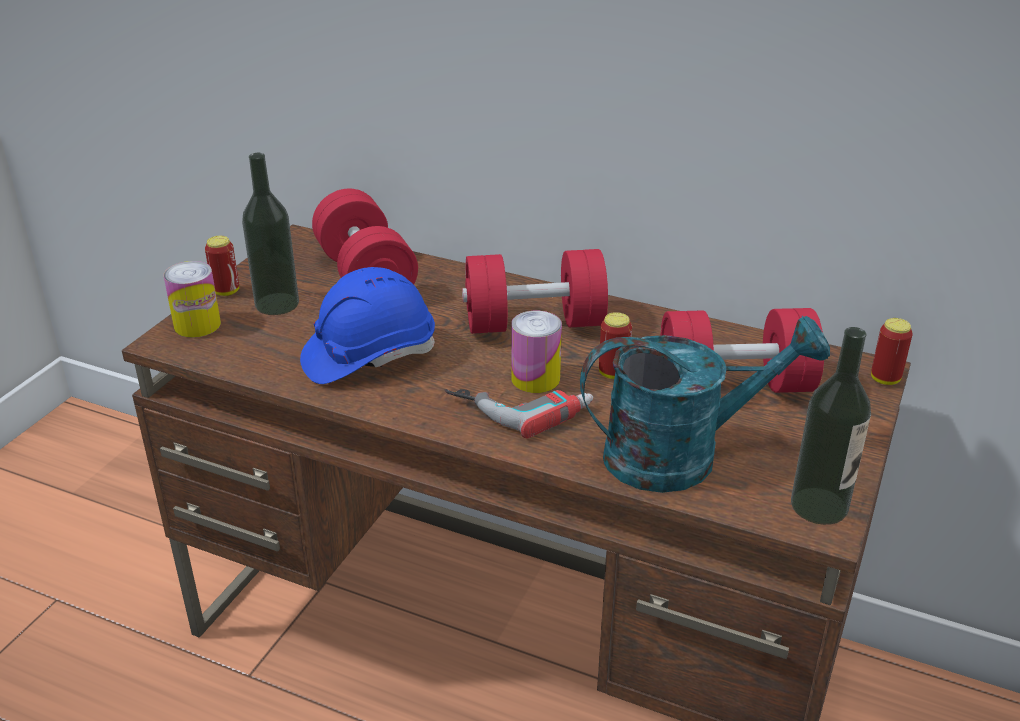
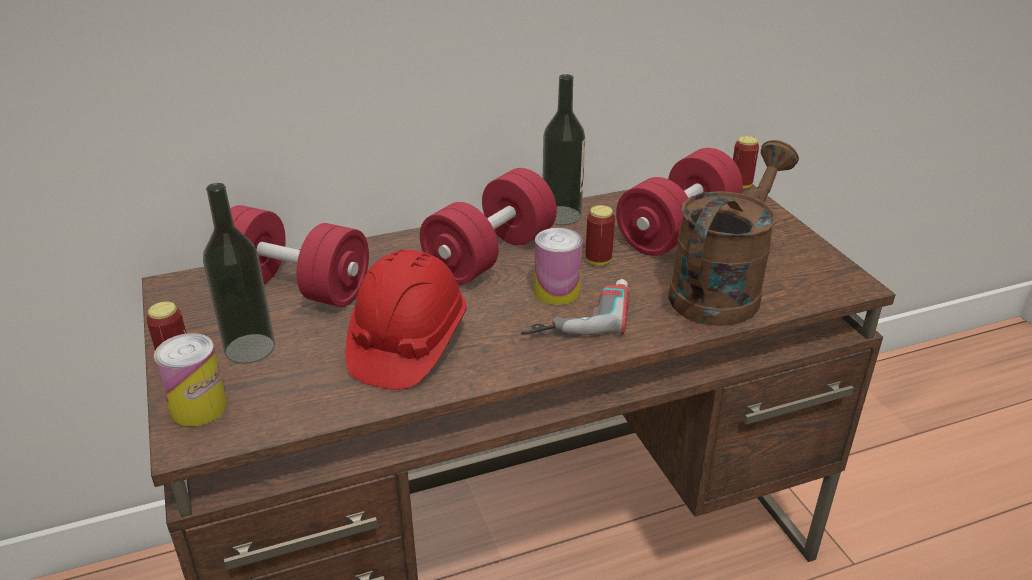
camera: 45 degrees left, 0 degrees up
blue hard hat [300,267,435,384] -> red hard hat [346,250,467,390]
turquoise watering can [580,315,830,493] -> brown watering can [668,140,799,326]
bottle [791,327,871,525] -> bottle moved to [543,74,585,225]

